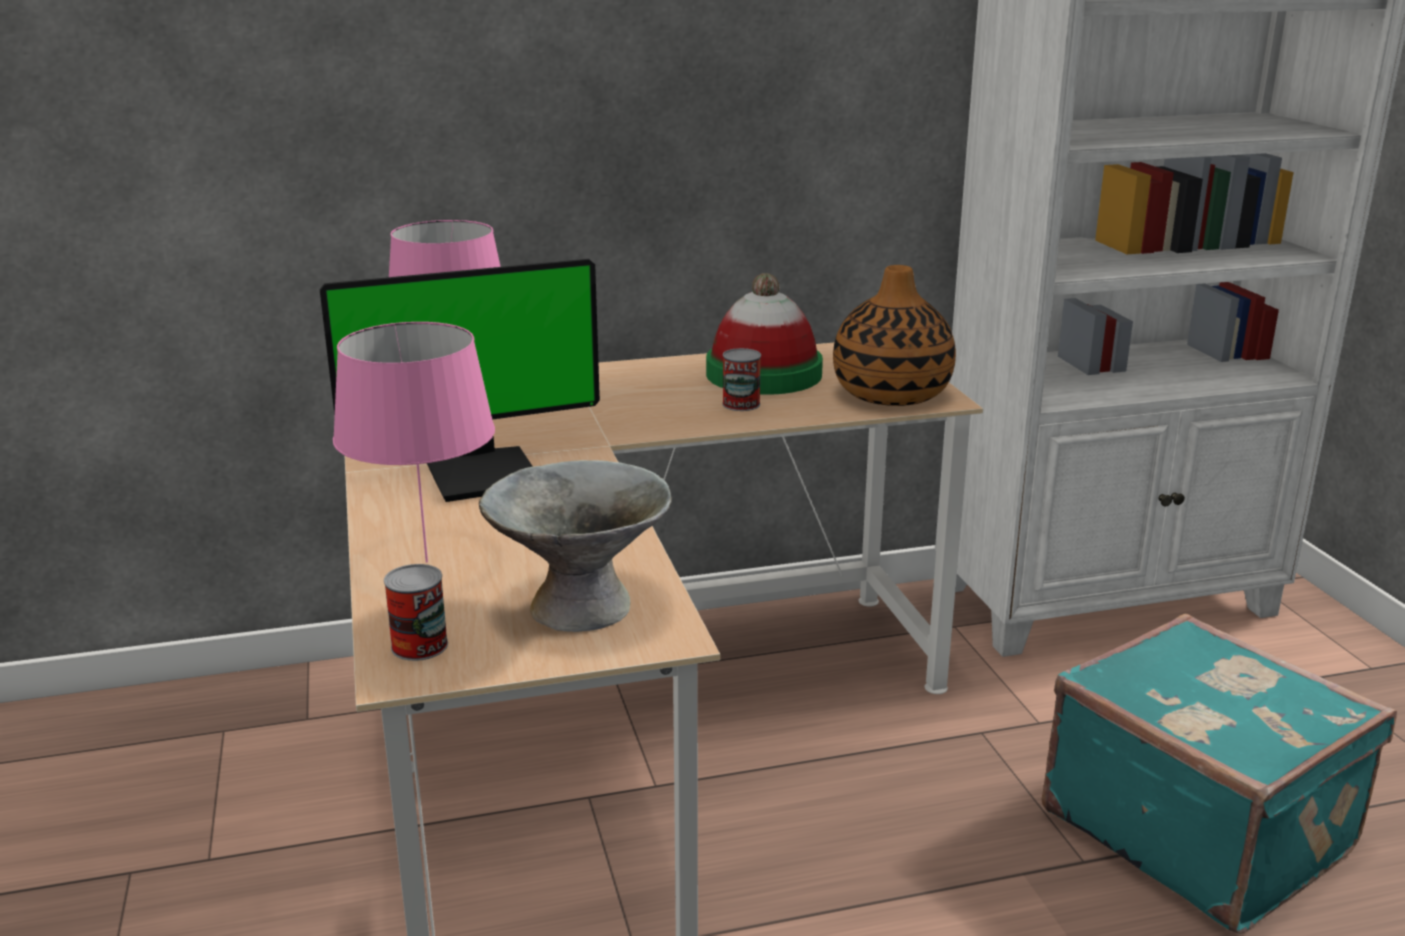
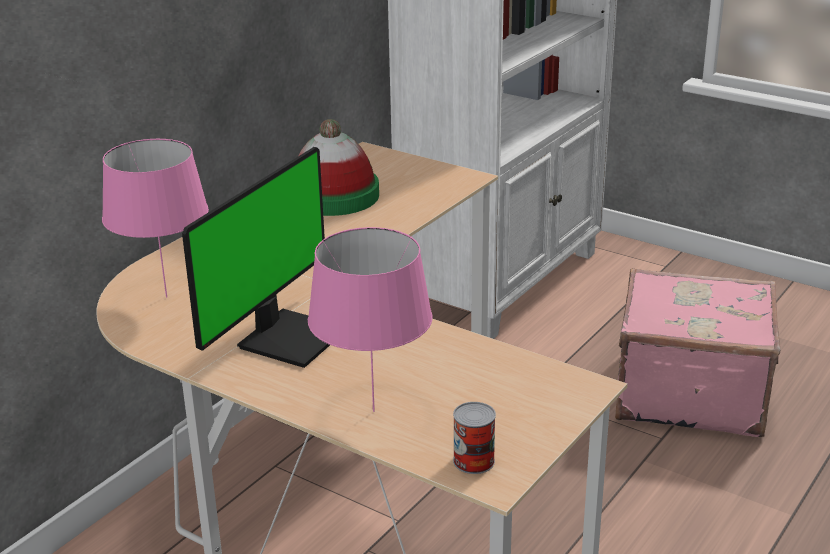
camera: 40 degrees left, 5 degrees up
grey bowl [479,460,672,632] -> none
can [722,348,761,411] -> none
vase [833,265,956,406] -> none
turquoise suitcase [1041,614,1397,935] -> pink suitcase [615,268,780,437]

